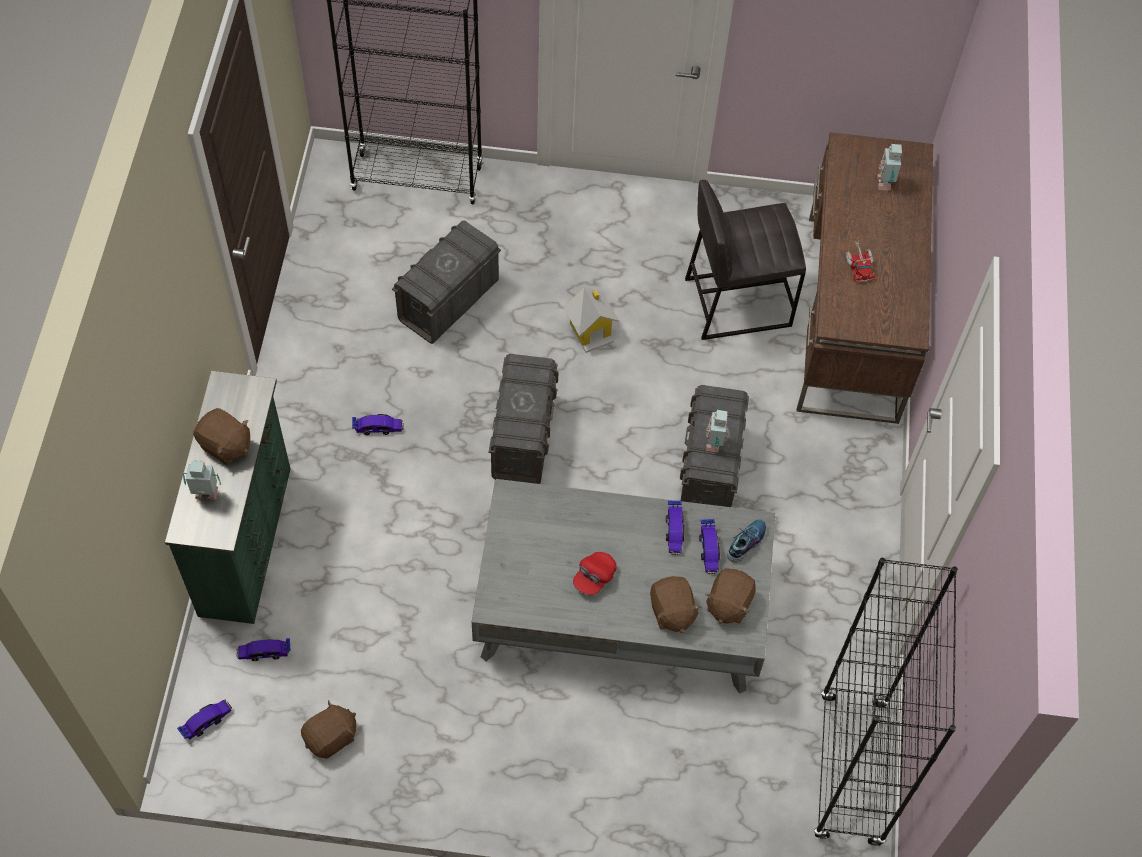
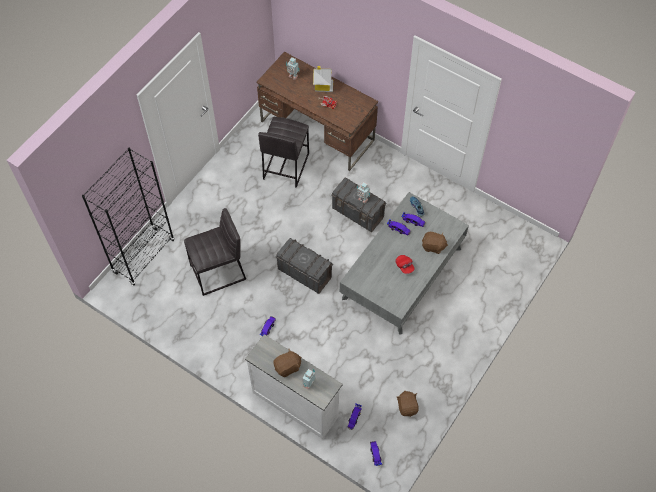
camera: 60 degrees left, 0 degrees up
green dresser [165,371,290,624] -> white dresser [245,334,343,439]
grey storage box [392,221,501,344] -> grey stool [184,208,246,296]
toy house [564,287,619,353] -> toy house moved to [313,66,333,92]
brown plush toy [706,568,756,624] -> none
black bookcase [814,558,958,846] -> none

